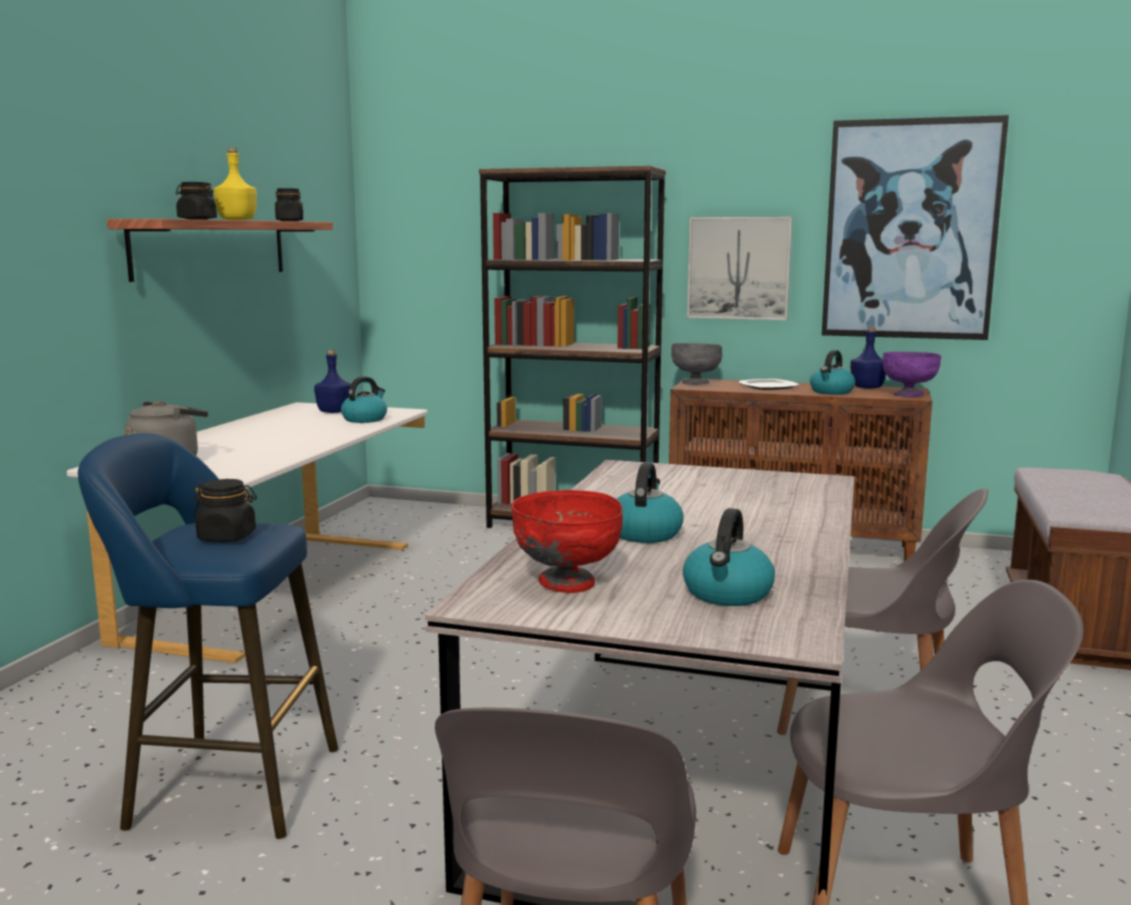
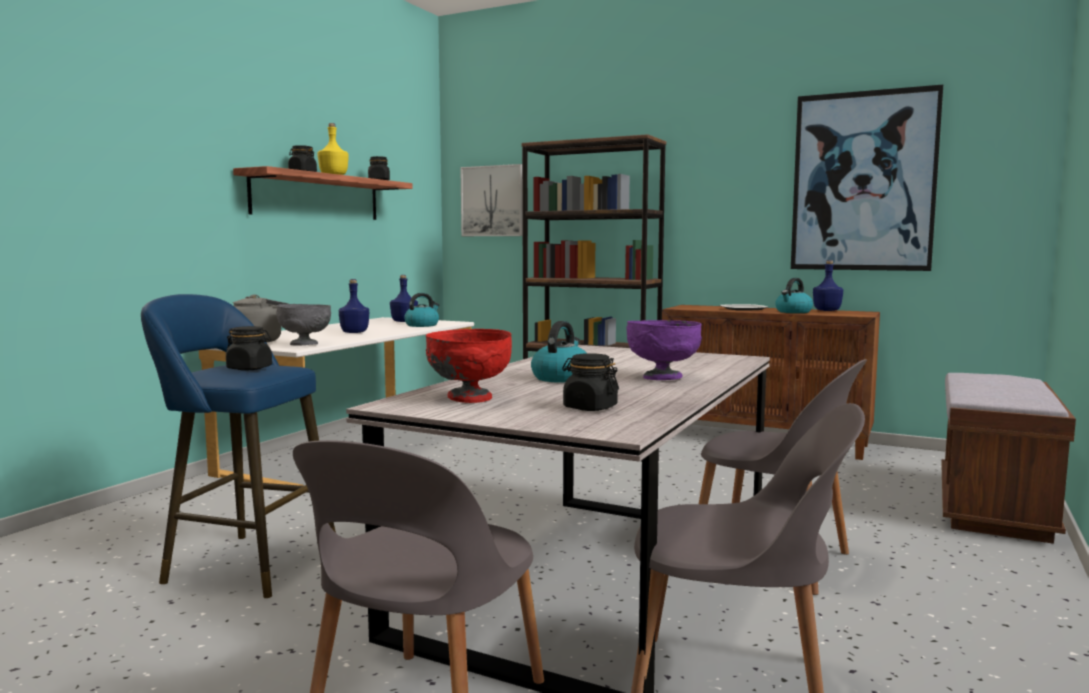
camera: 10 degrees right, 5 degrees down
grey bowl [671,343,722,385] -> grey bowl moved to [276,304,331,346]
kettle [683,508,775,606] -> black jar [562,353,619,411]
picture [687,217,792,320] -> picture moved to [460,164,523,236]
purple bowl [883,352,942,397] -> purple bowl moved to [626,320,702,380]
none -> blue bottle [339,279,369,333]

